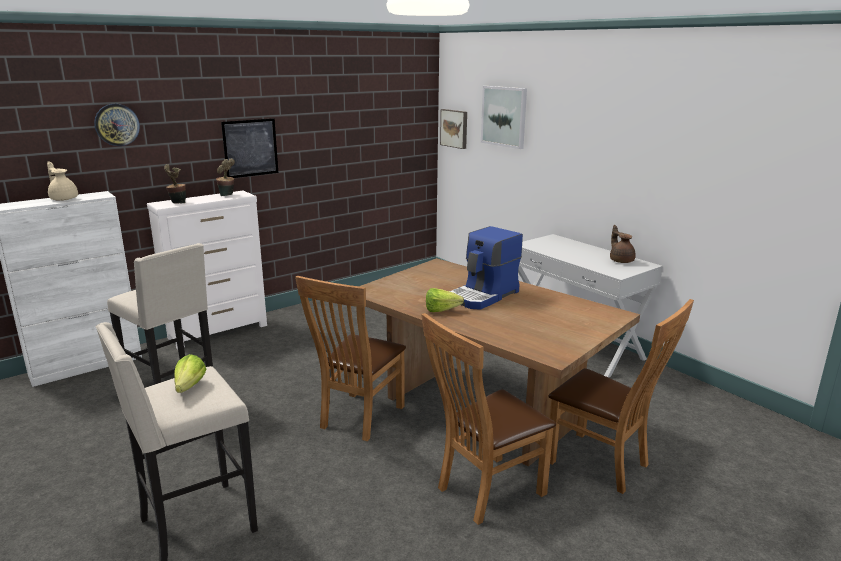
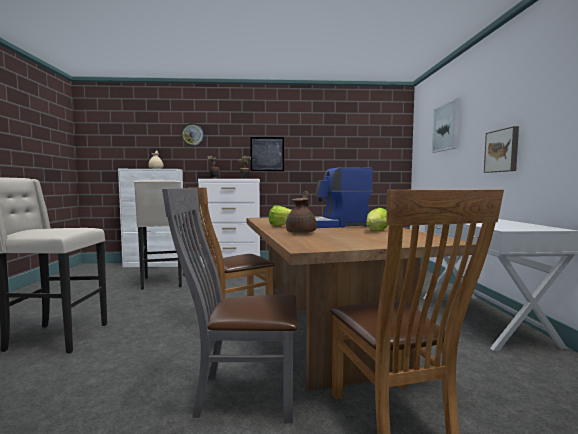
camera: 35 degrees right, 15 degrees down
lettuce [174,354,207,393] -> lettuce moved to [366,208,388,230]
brown chair [421,313,556,525] -> grey chair [162,188,297,423]
picture [440,109,467,149] -> picture moved to [484,126,519,173]
brown teapot [610,225,636,263] -> brown teapot moved to [286,191,317,234]

